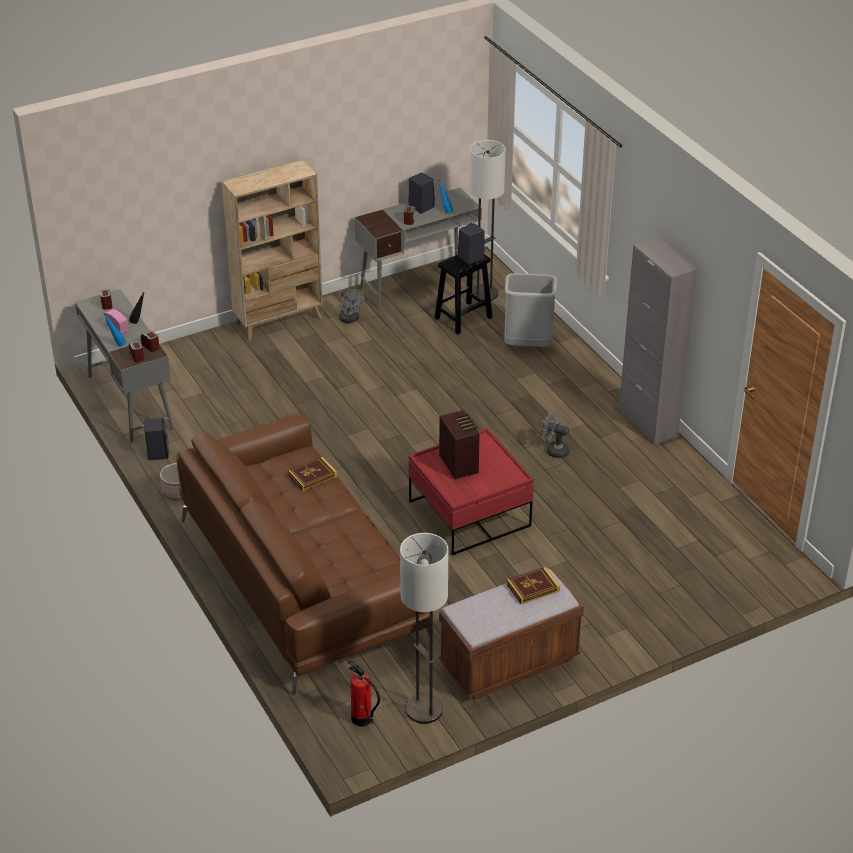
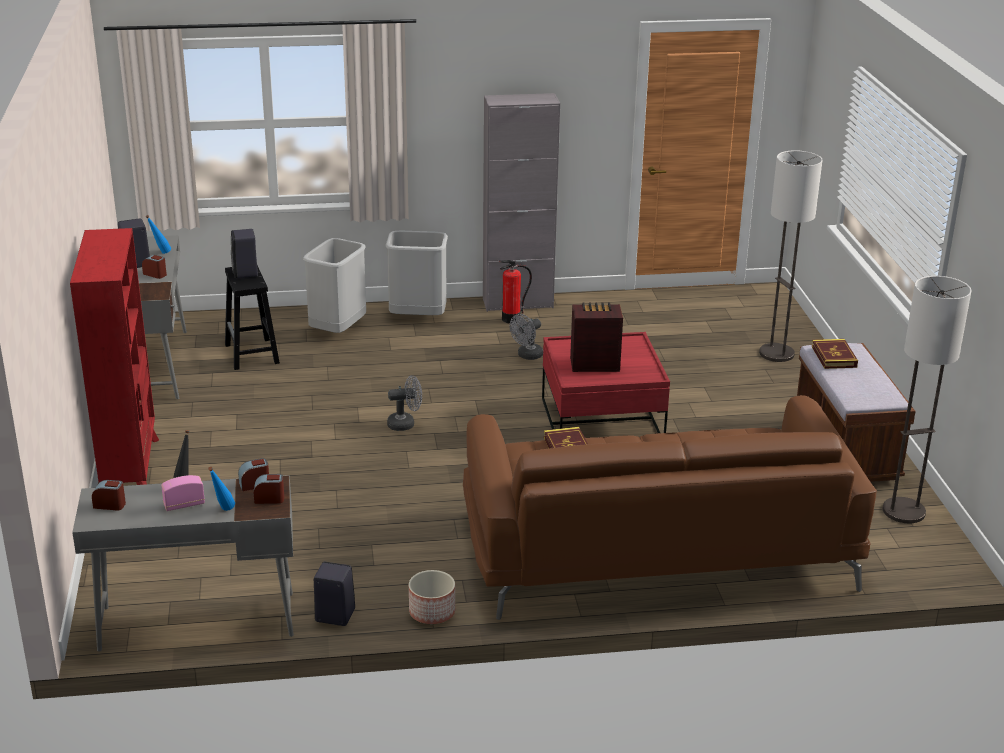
camera: 70 degrees left, 10 degrees down
beige bookcase [222,160,323,341] -> red bookcase [70,228,159,485]
grey fan [339,289,365,323] -> grey fan moved to [387,375,422,431]
fire extinguisher [347,660,380,727] -> fire extinguisher moved to [499,260,532,324]
floor lamp [469,140,506,301] -> floor lamp moved to [759,150,822,362]
none -> grey trash can [385,231,448,315]

